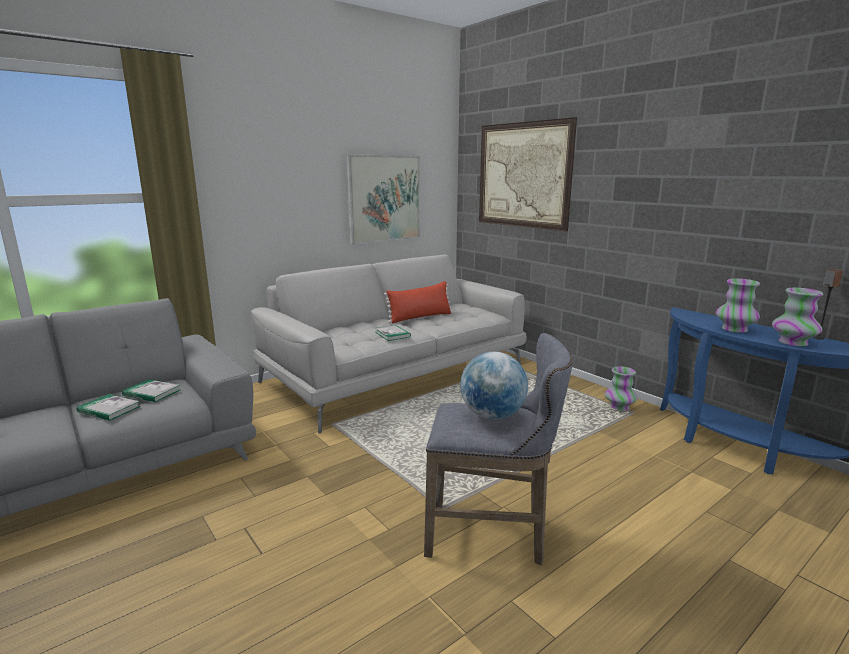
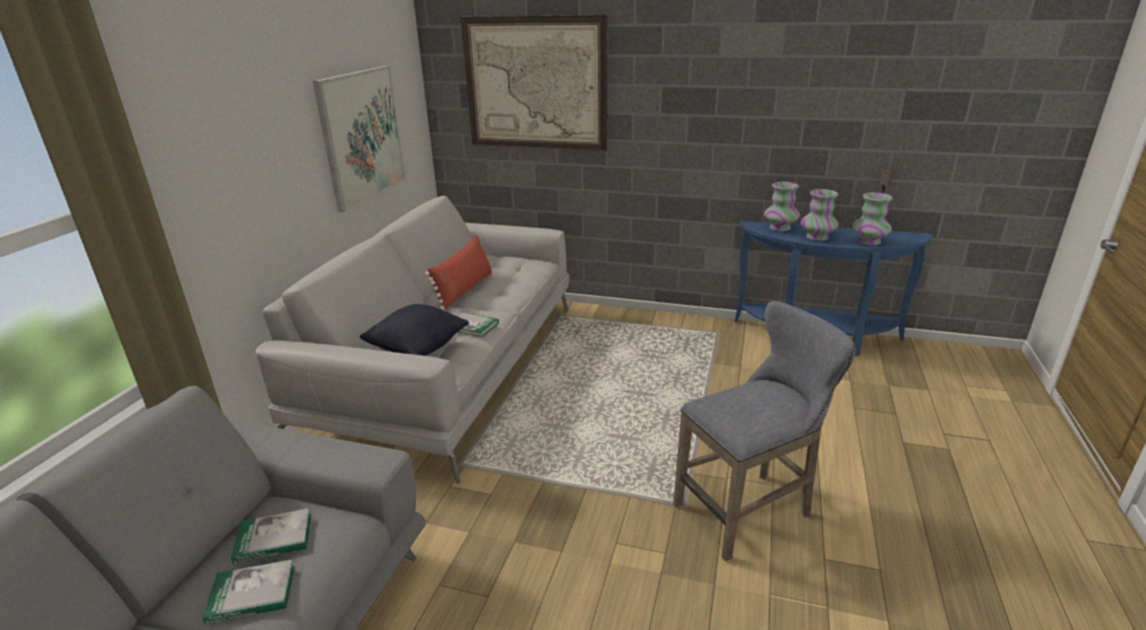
camera: 35 degrees left, 10 degrees up
globe [460,352,528,420] -> none
vase [605,366,637,411] -> vase moved to [764,182,800,231]
none -> black pillow [360,304,469,356]

